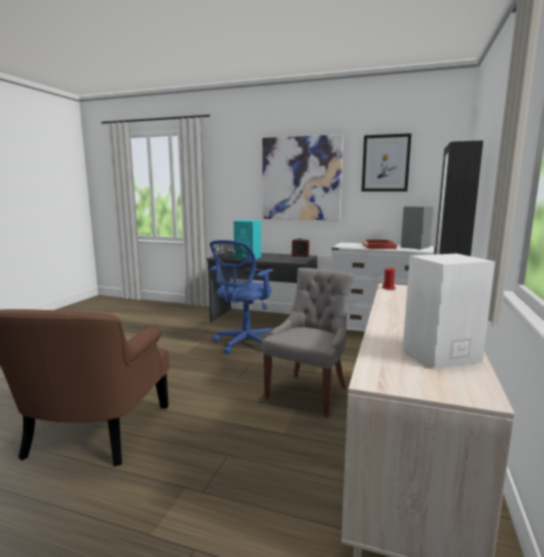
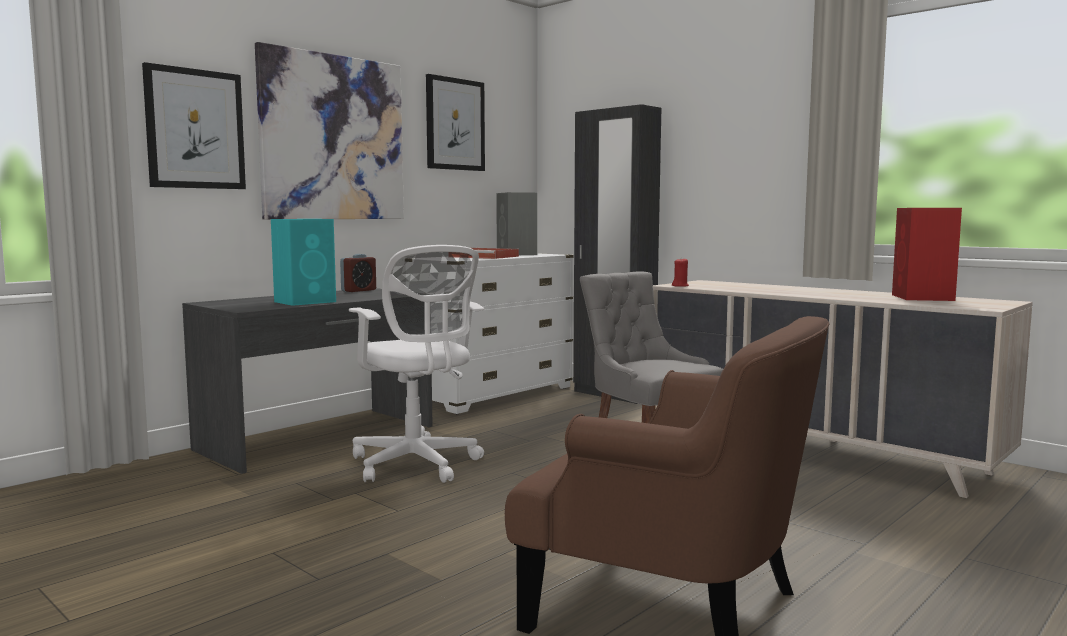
camera: 65 degrees left, 5 degrees down
blue office chair [209,240,274,354] -> white office chair [349,245,484,483]
white speaker [403,253,495,369] -> red speaker [892,208,962,301]
none -> picture [142,62,246,189]

